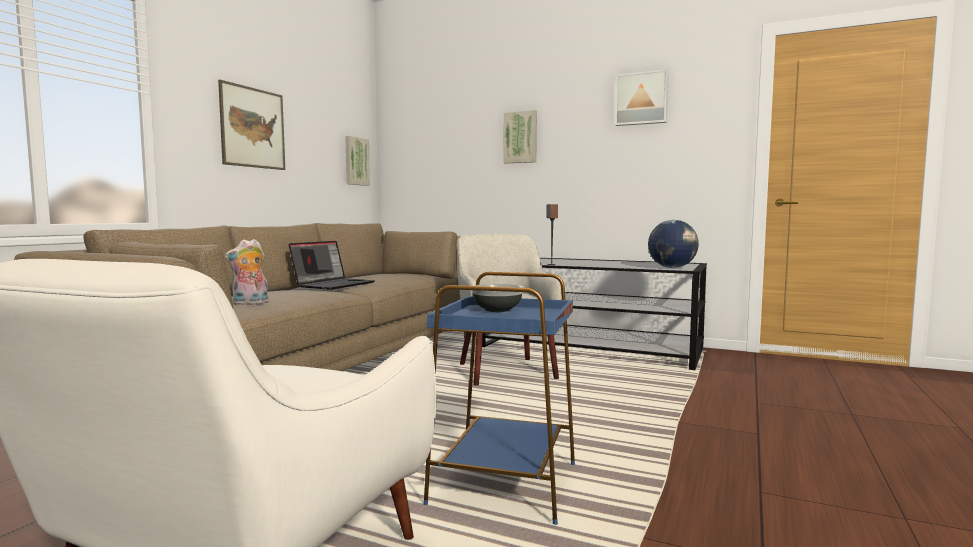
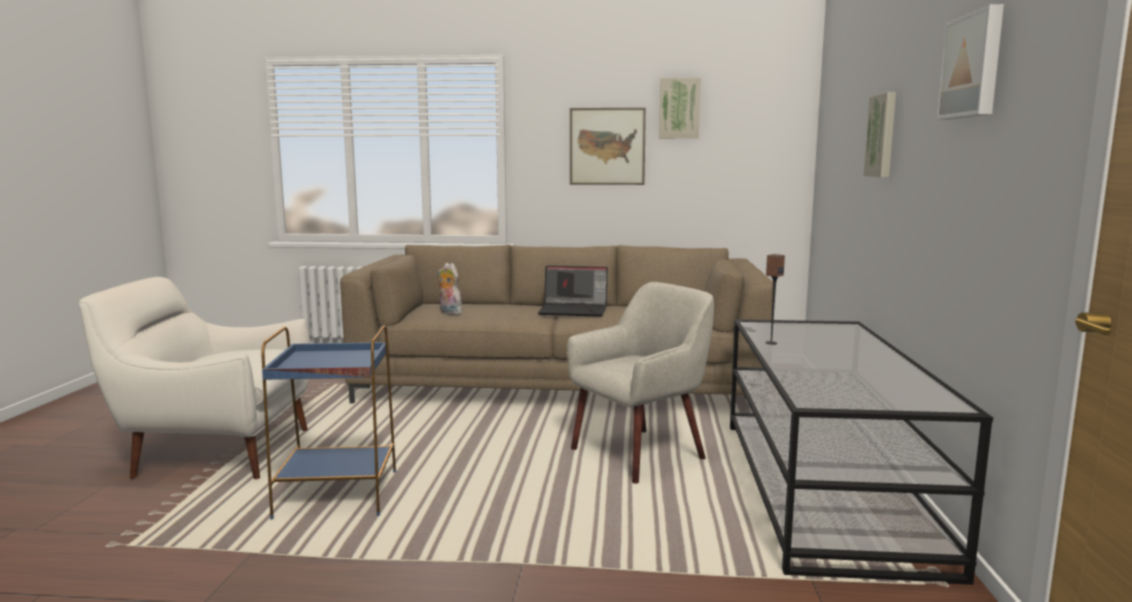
camera: 70 degrees right, 5 degrees up
picture [345,136,370,186] -> picture moved to [659,78,701,138]
bowl [472,284,524,312] -> none
globe [648,220,699,268] -> none

